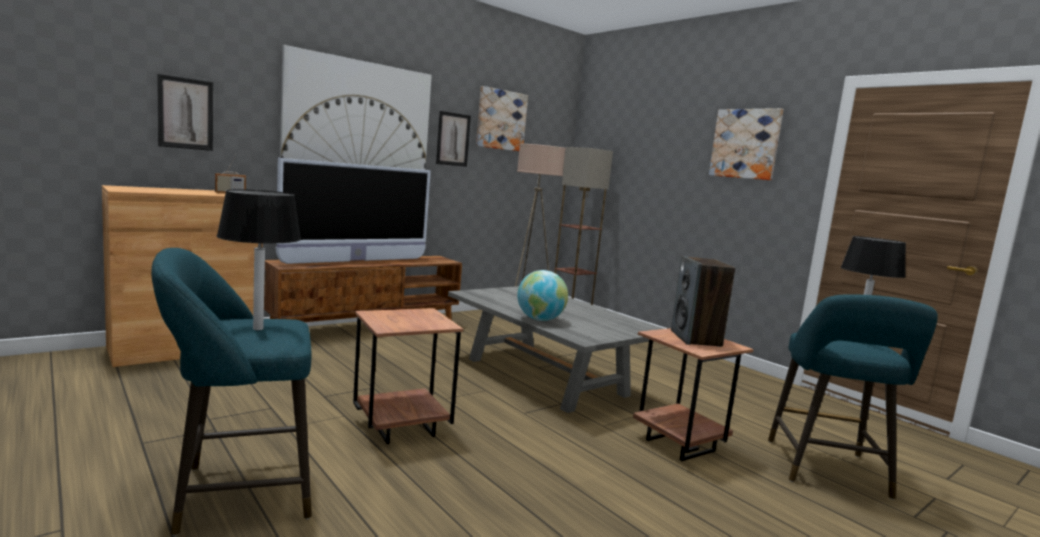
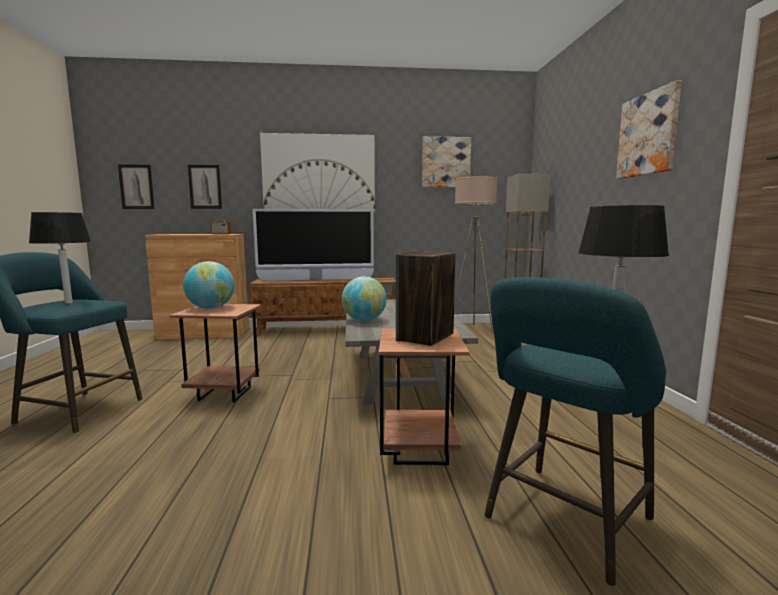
camera: 35 degrees right, 0 degrees up
picture [436,111,471,167] -> picture moved to [118,164,154,209]
none -> globe [183,261,235,309]

